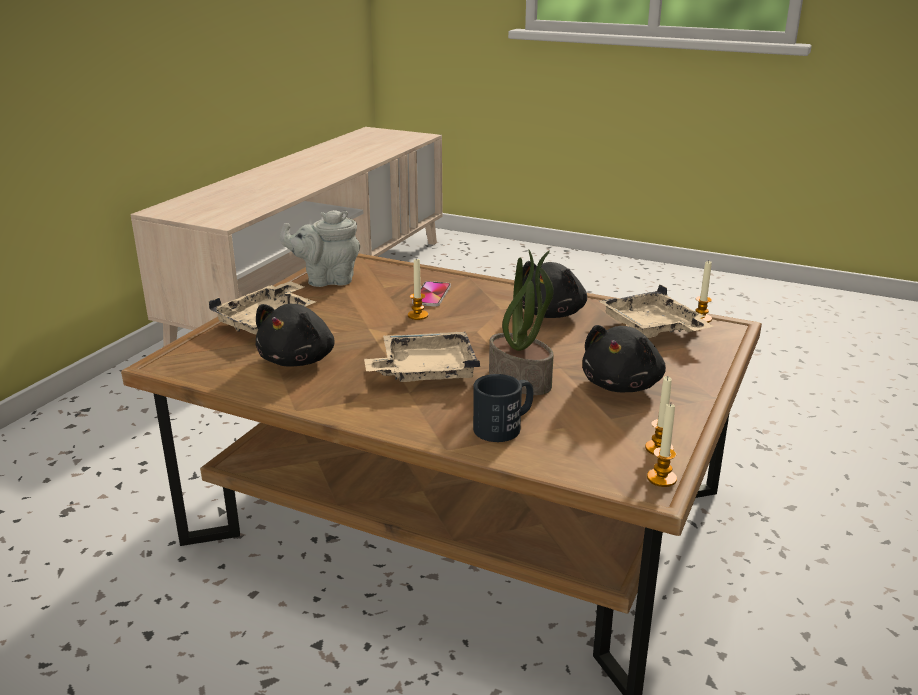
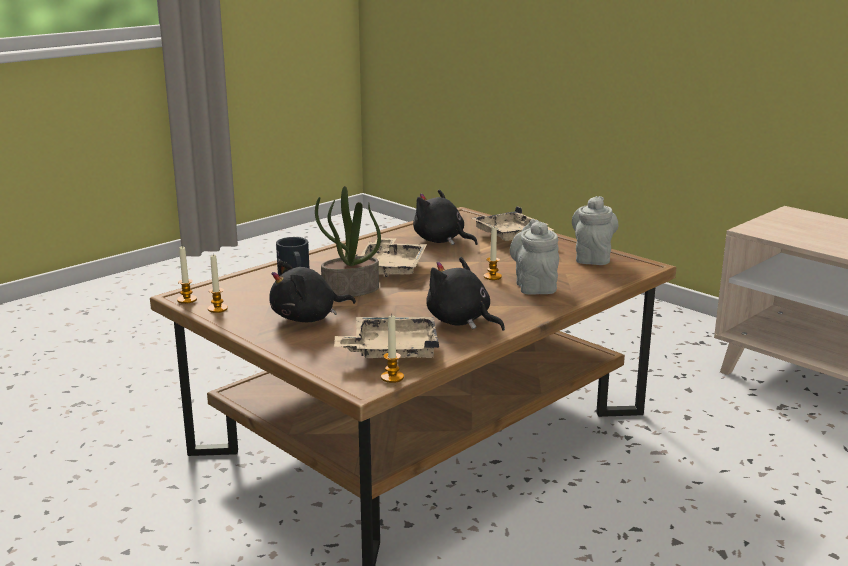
camera: 110 degrees right, 5 degrees down
phone [412,281,451,307] -> grey teapot [510,219,559,295]
black plush toy [582,325,666,392] -> black plush toy turned 75 degrees counterclockwise [269,261,356,322]

